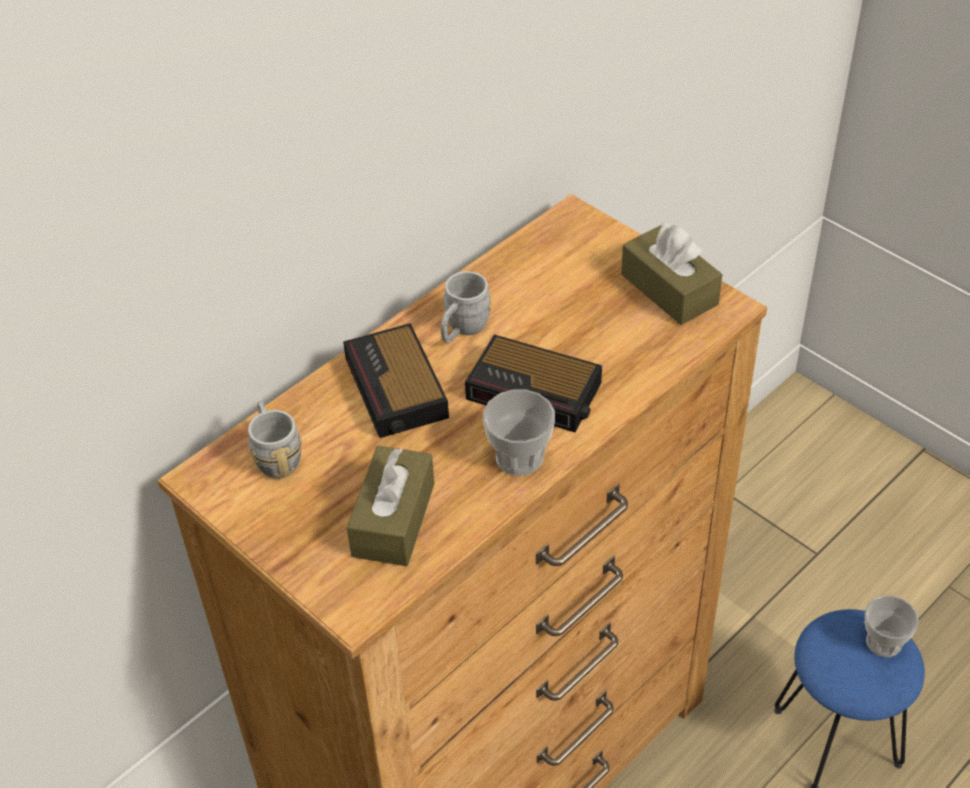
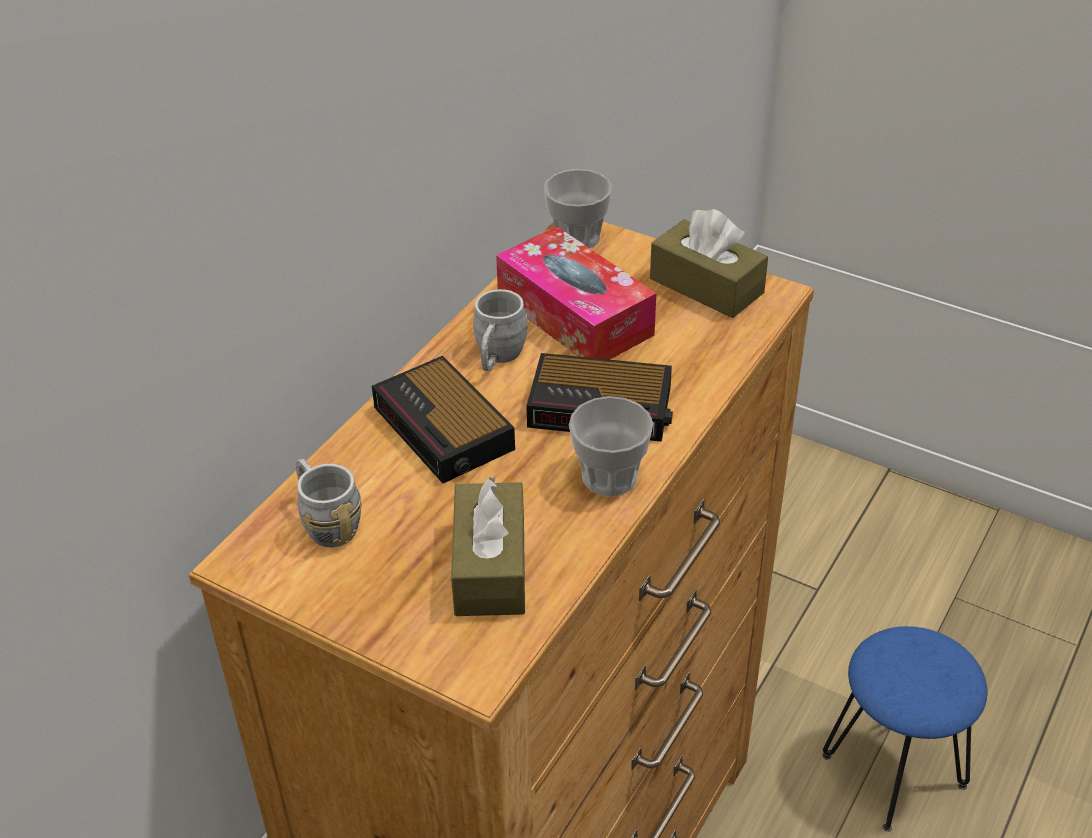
camera: 15 degrees left, 5 degrees down
cup [865,596,919,657] -> cup moved to [544,169,612,248]
none -> tissue box [496,226,656,360]

